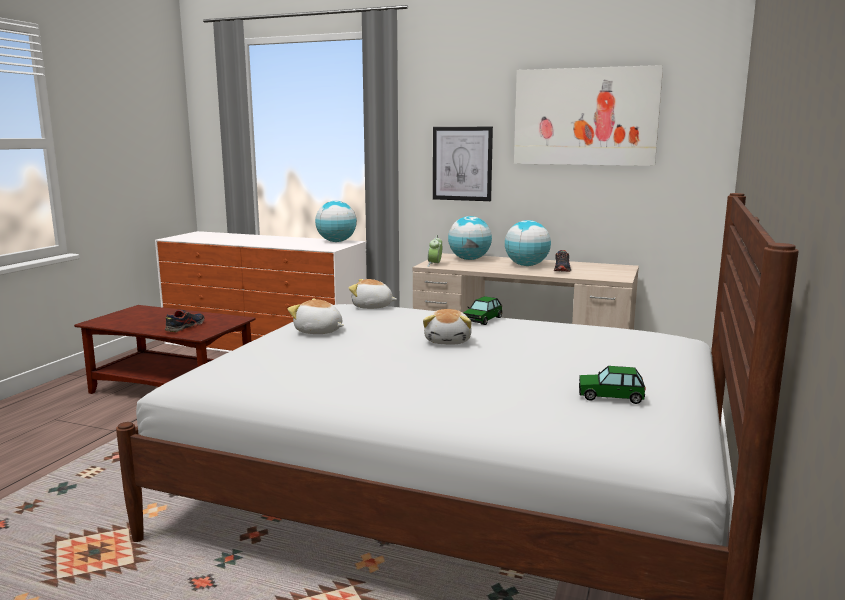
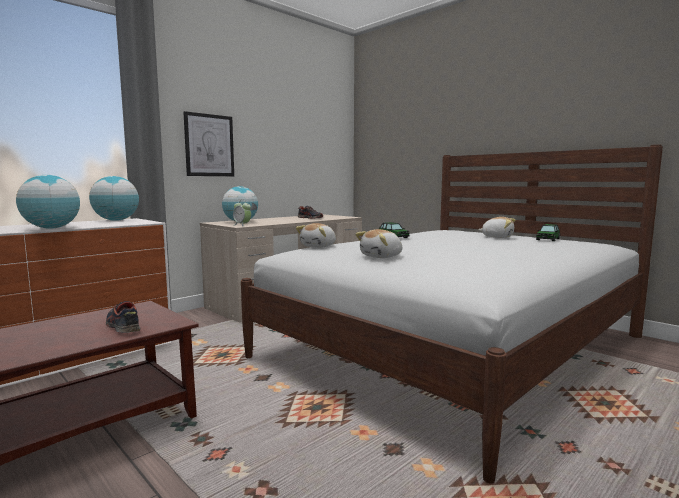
camera: 65 degrees left, 5 degrees down
plush toy [423,309,472,344] -> plush toy moved to [478,217,516,238]
globe [505,220,551,266] -> globe moved to [16,175,80,229]
picture [514,65,663,166] -> none

